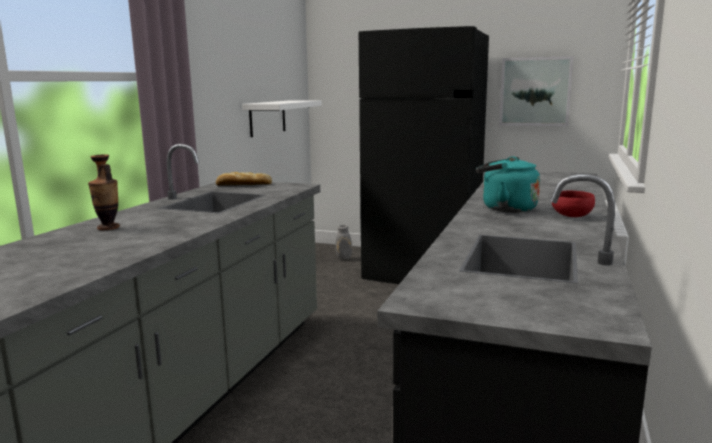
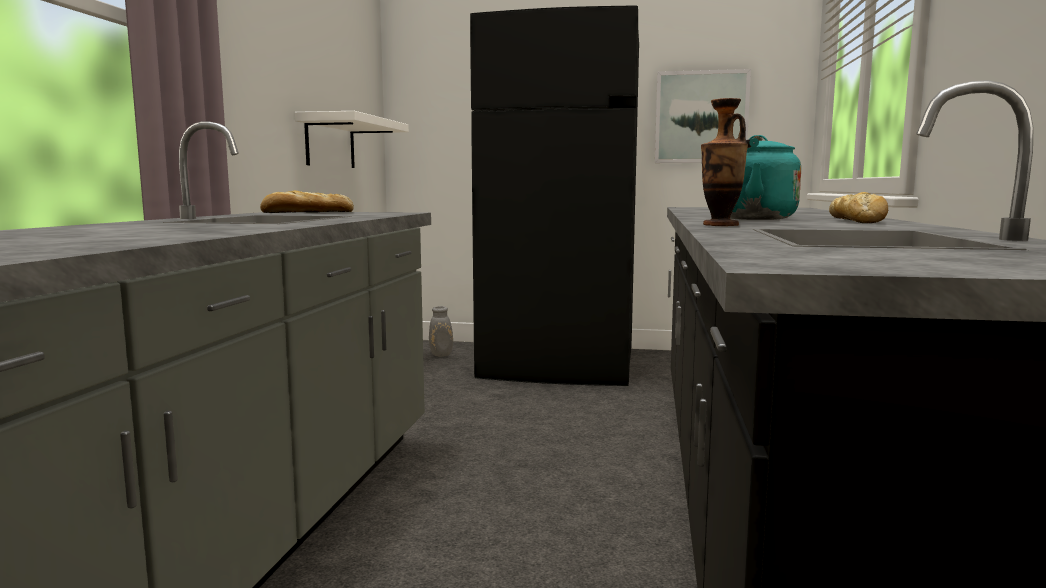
camera: 10 degrees left, 5 degrees down
vase [88,154,120,230] -> vase moved to [701,98,748,226]
red bowl [552,190,595,217] -> bread [829,192,888,223]

